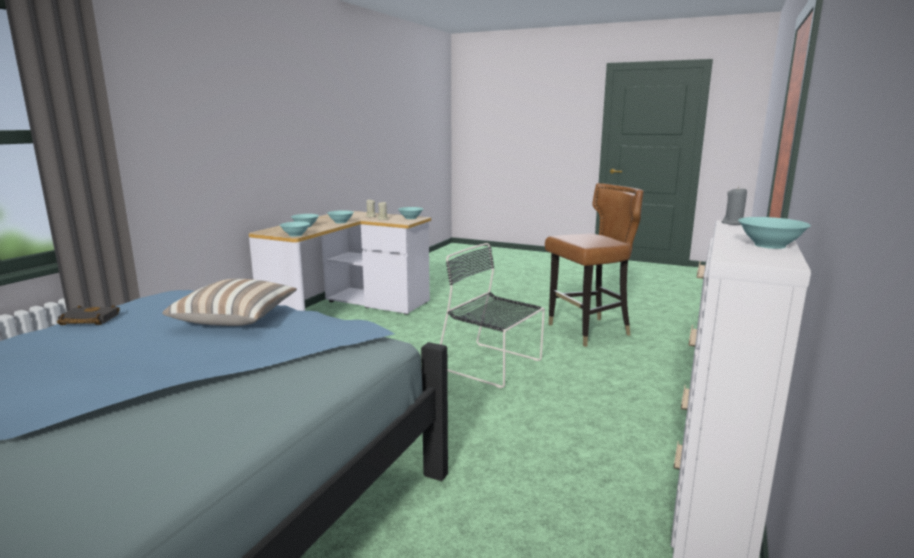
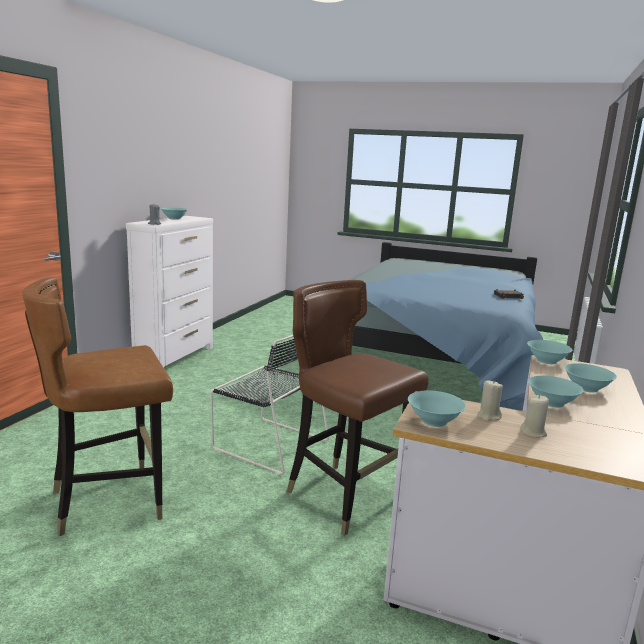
camera: 175 degrees right, 0 degrees up
pillow [162,279,297,326] -> none
none -> brown chair [287,280,429,536]

